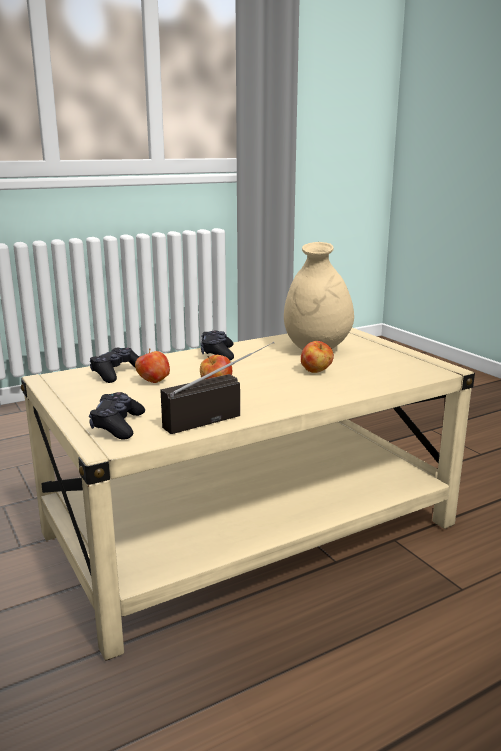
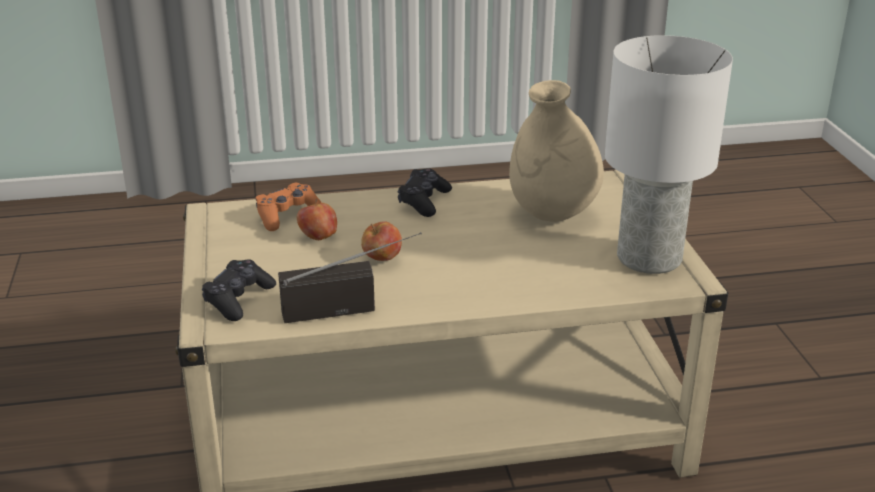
camera: 20 degrees right, 10 degrees up
black game controller [90,348,139,383] -> orange game controller [256,183,322,231]
apple [301,341,334,373] -> none
none -> white table lamp [605,35,733,274]

